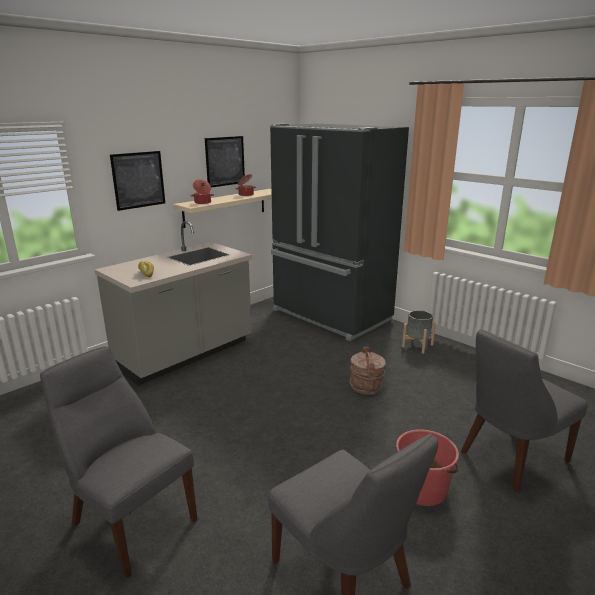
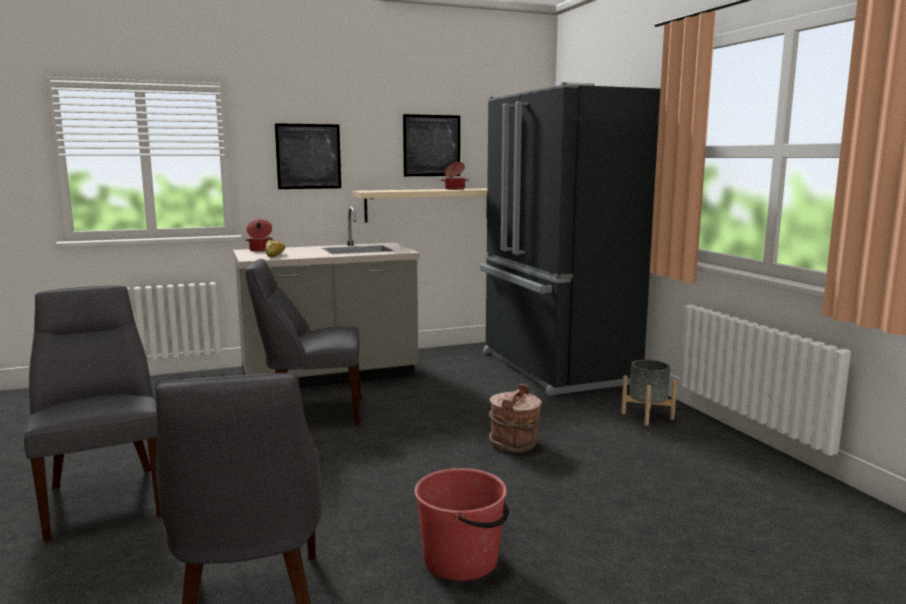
camera: 25 degrees right, 10 degrees down
cooking pot [190,179,214,204] -> cooking pot moved to [246,219,276,252]
grey chair [461,329,588,492] -> grey chair moved to [246,259,361,425]

